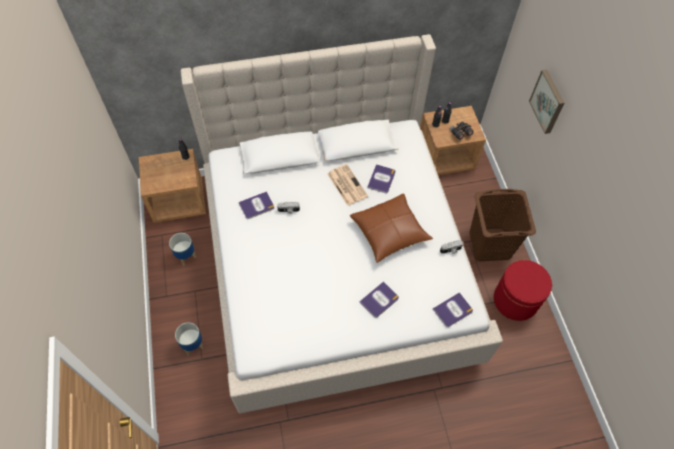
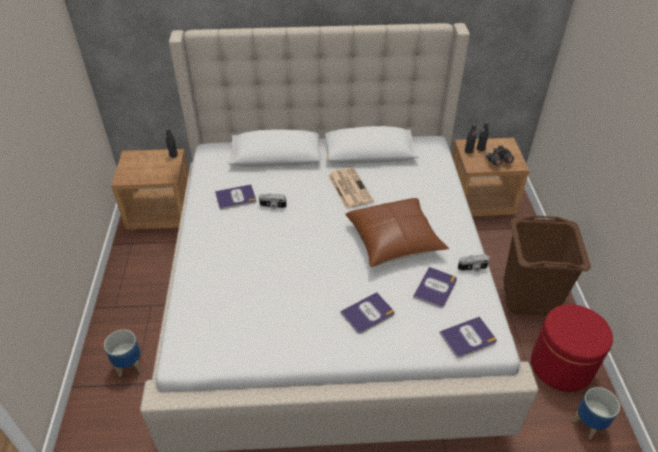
camera: 10 degrees right, 15 degrees down
planter [169,233,197,266] -> planter moved to [572,387,620,439]
book [367,164,396,193] -> book moved to [413,267,457,308]
picture [529,69,565,134] -> none

